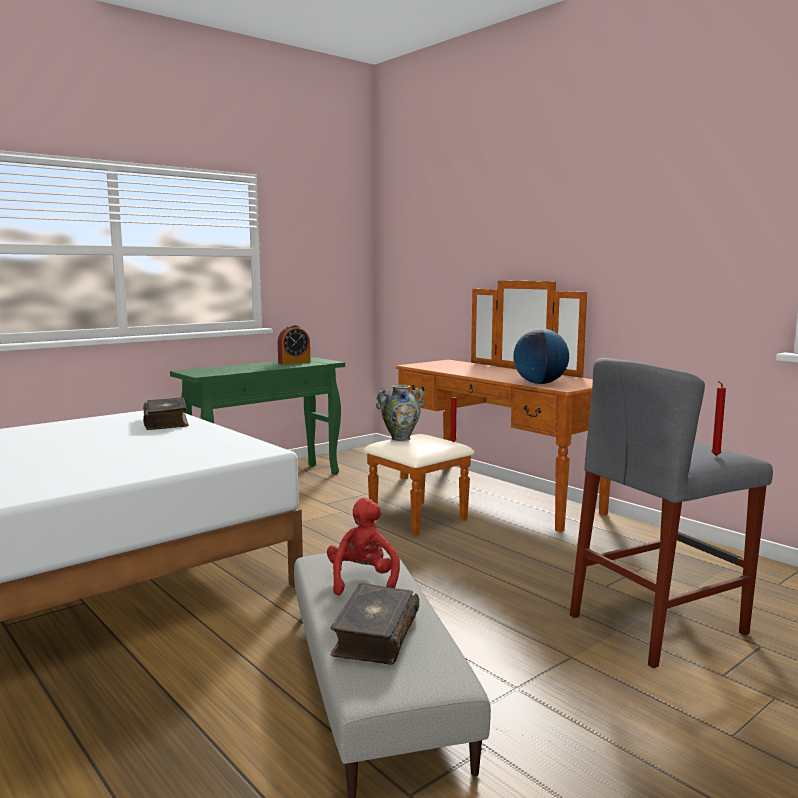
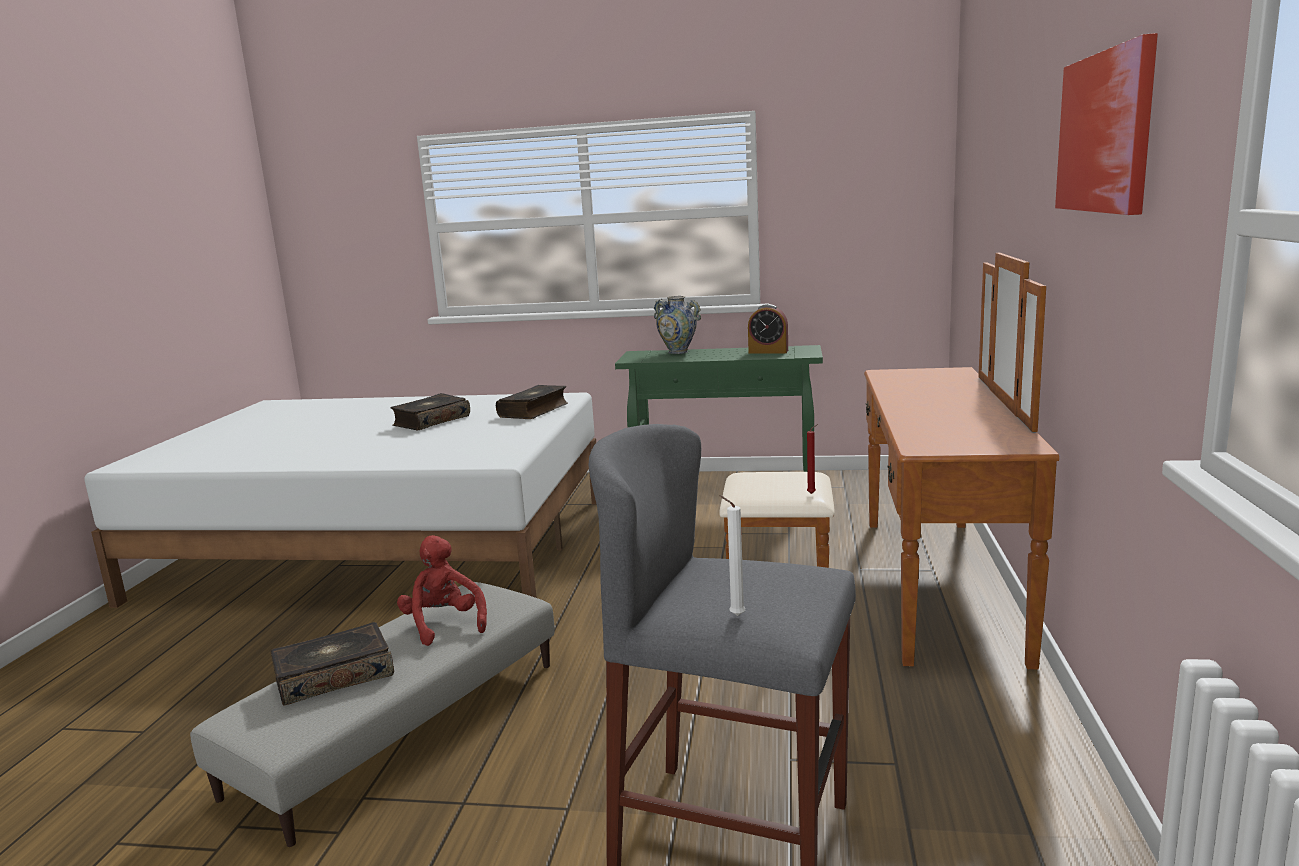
camera: 50 degrees right, 5 degrees up
red plush toy [327,497,400,595] -> red plush toy turned 75 degrees counterclockwise [397,535,487,646]
vase [376,385,425,441] -> vase moved to [654,296,701,354]
globe [513,329,569,384] -> none
red candle [711,381,726,456] -> white candle [719,495,745,616]
none -> book [390,393,470,430]
none -> picture [1055,33,1158,215]

